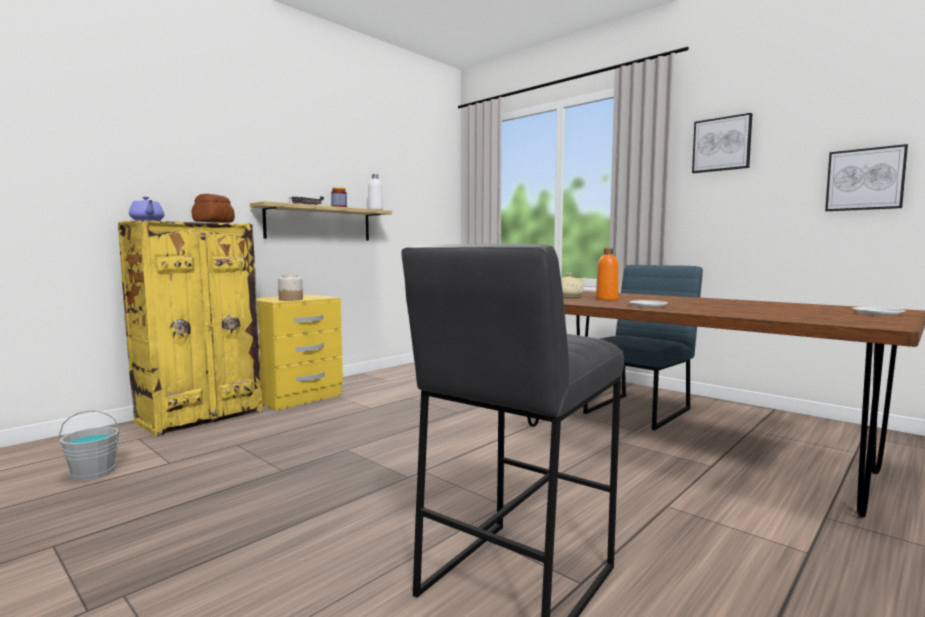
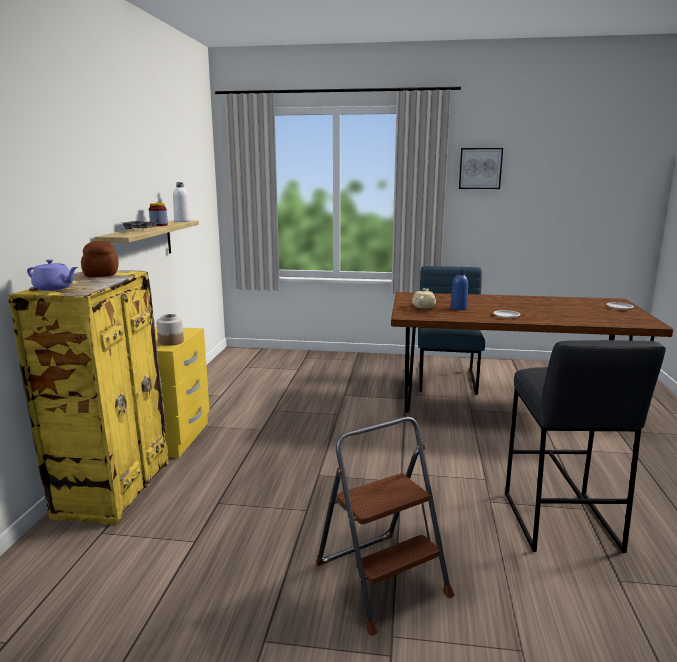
camera: 35 degrees left, 10 degrees up
grey bucket [59,410,120,481] -> none
orange bottle [596,248,619,300] -> blue bottle [450,269,468,310]
picture [825,144,908,211] -> none
none -> brown step ladder [316,417,455,635]

